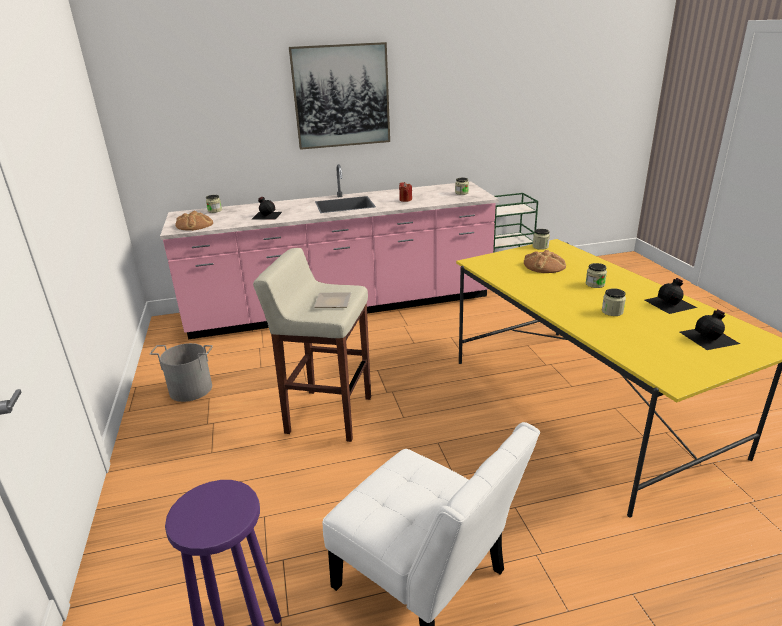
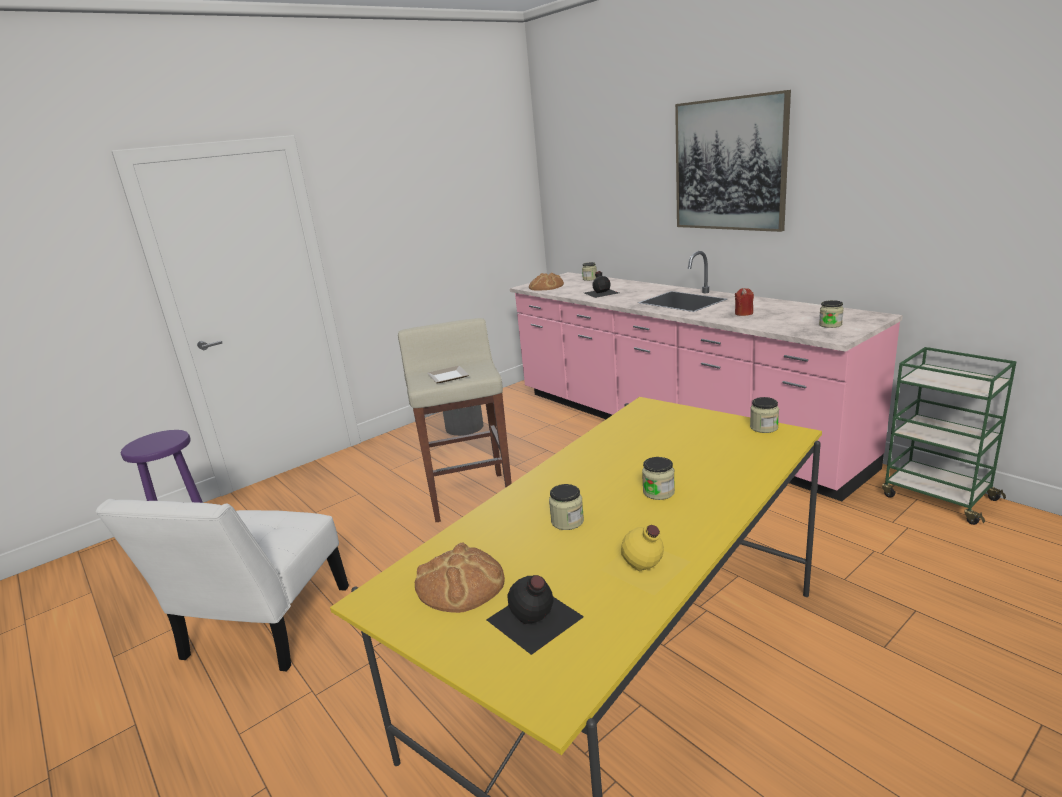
camera: 65 degrees right, 5 degrees down
bread [524,250,566,273] -> bread moved to [415,543,505,613]
black bottle [645,278,697,314] -> yellow bottle [601,525,690,595]

